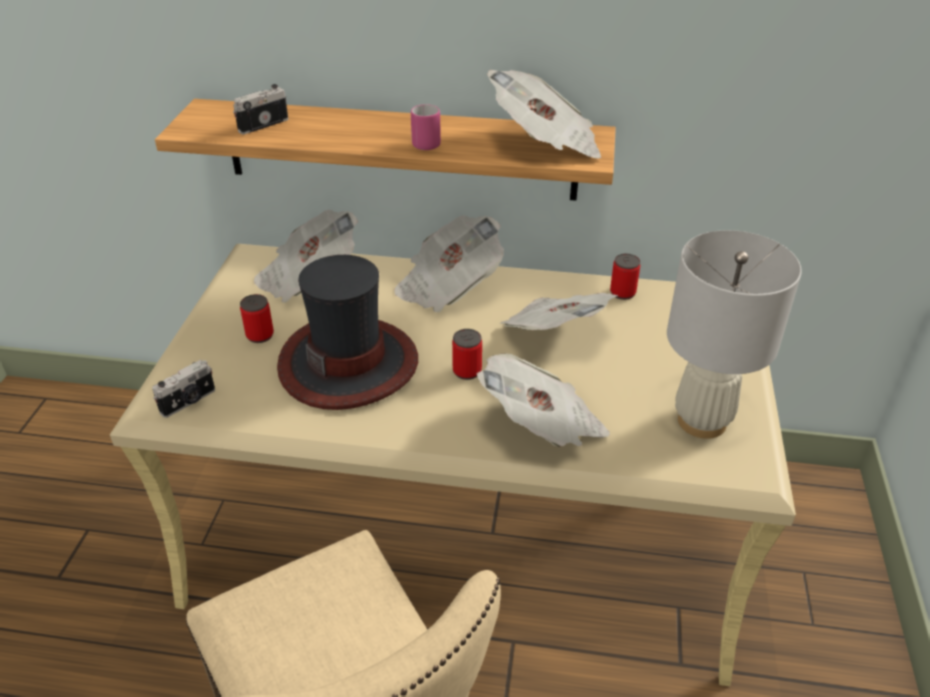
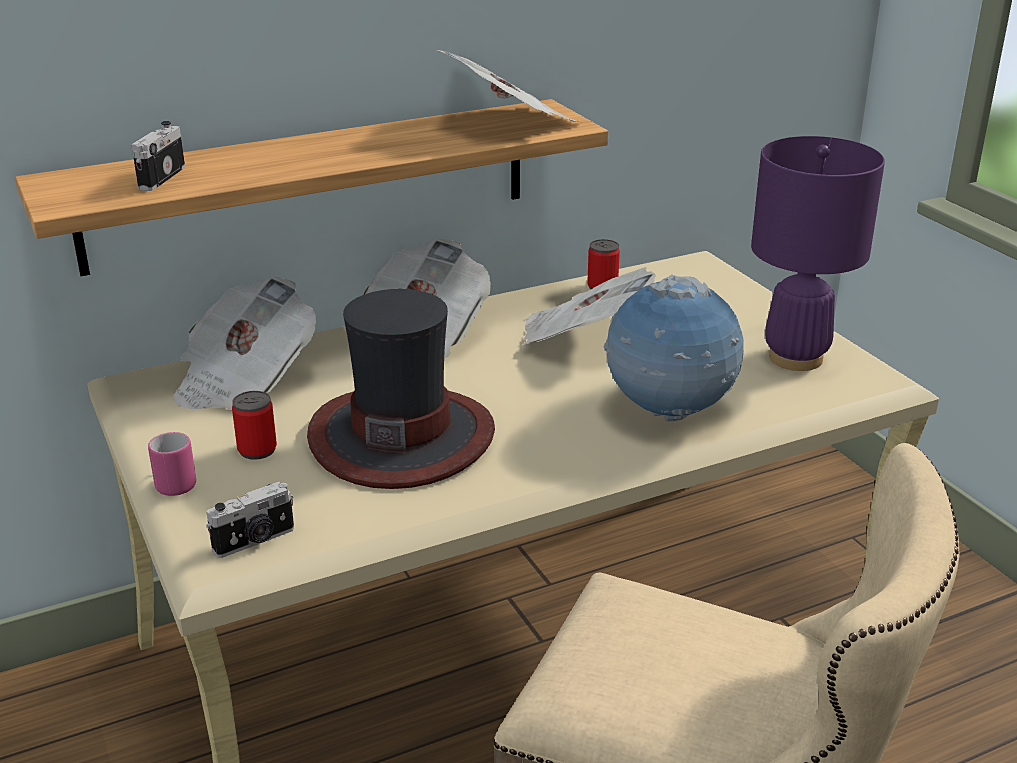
camera: 35 degrees left, 10 degrees down
camera [152,360,215,418] -> camera turned 45 degrees clockwise [206,482,294,558]
pink mug [411,104,441,150] -> pink mug moved to [148,432,196,496]
can [452,329,482,380] -> none
newspaper [477,353,610,447] -> globe [604,274,744,422]
white table lamp [667,230,802,439] -> purple table lamp [751,136,885,371]

